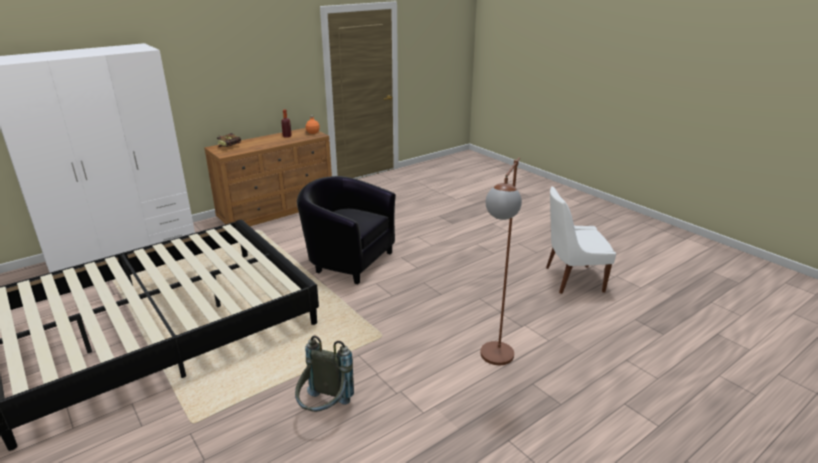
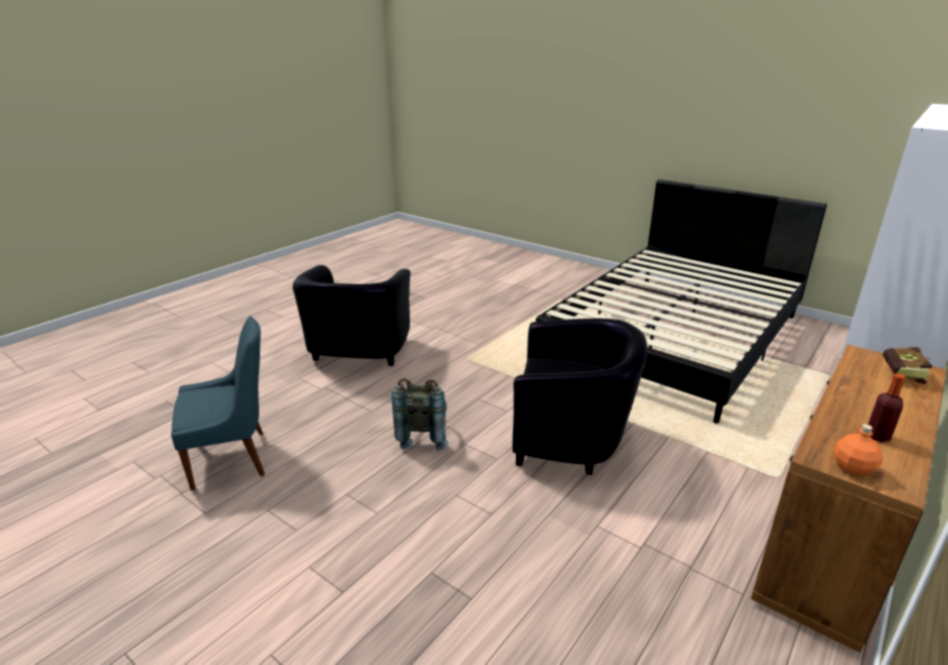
camera: 165 degrees right, 0 degrees up
grey backpack [295,335,354,412] -> grey backpack moved to [392,378,449,451]
brown floor lamp [480,157,522,365] -> black armchair [293,265,411,366]
white chair [546,186,616,294] -> blue chair [171,316,265,491]

